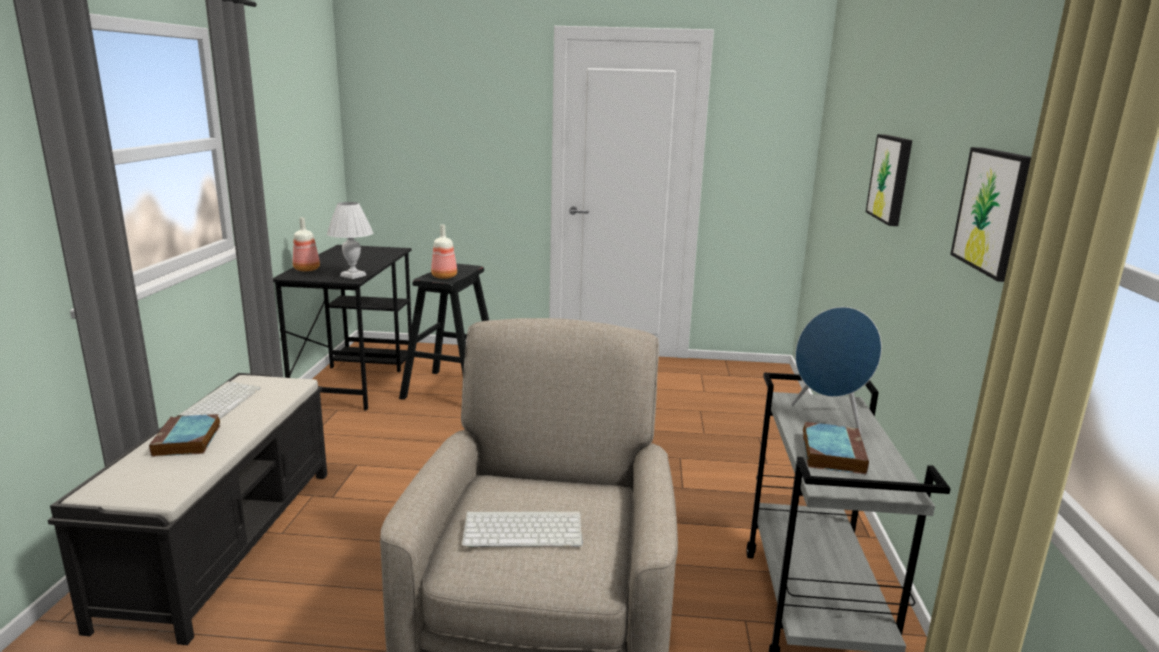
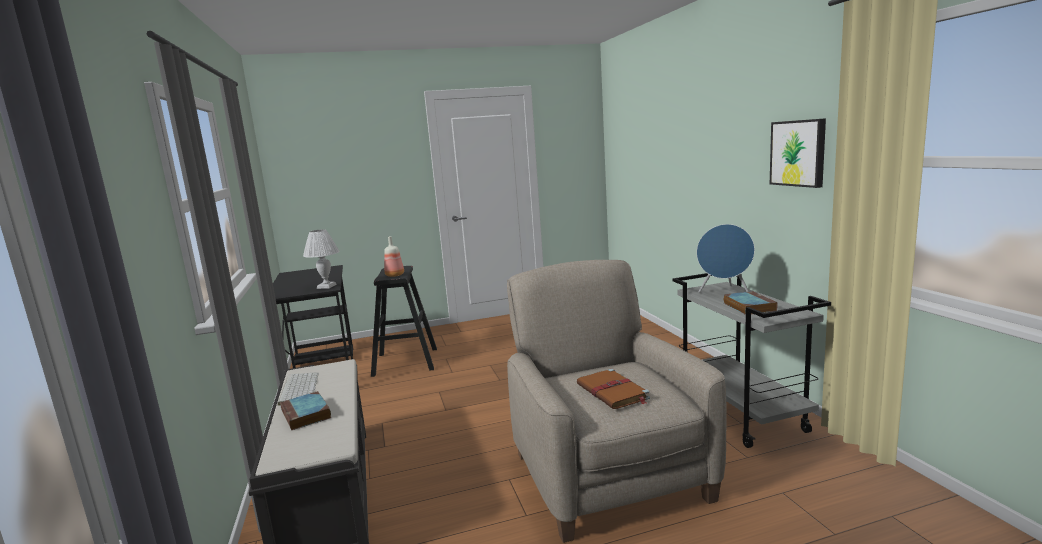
camera: 20 degrees left, 5 degrees down
bottle [293,217,320,271] -> none
keyboard [462,511,583,547] -> brown book [577,369,650,409]
picture [866,134,912,226] -> none

